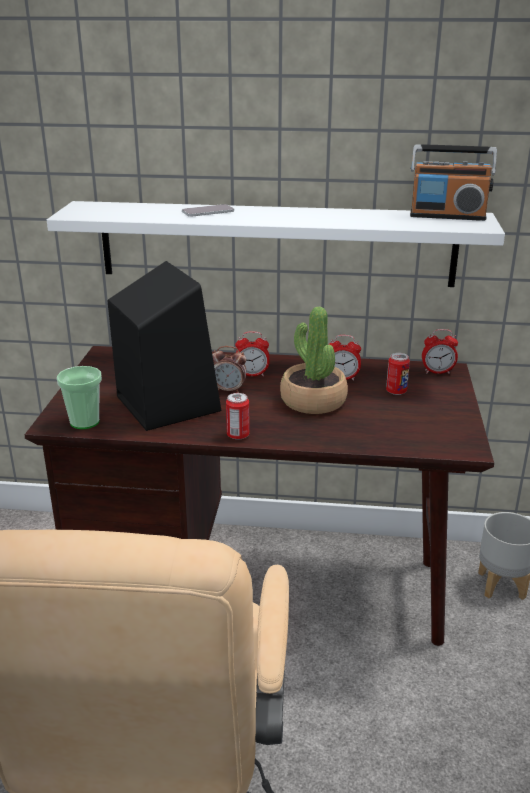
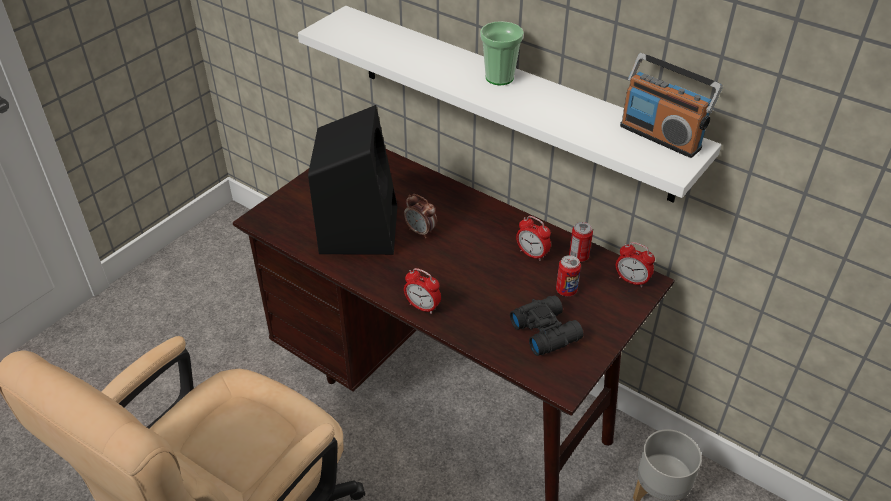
camera: 30 degrees right, 15 degrees up
cup [57,366,102,429] -> cup moved to [480,21,524,85]
phone [182,204,234,217] -> none
can [226,393,250,440] -> can moved to [569,222,593,262]
alarm clock [235,331,270,376] -> alarm clock moved to [404,268,441,314]
potted plant [280,307,348,414] -> none
none -> black binoculars [510,295,583,356]

